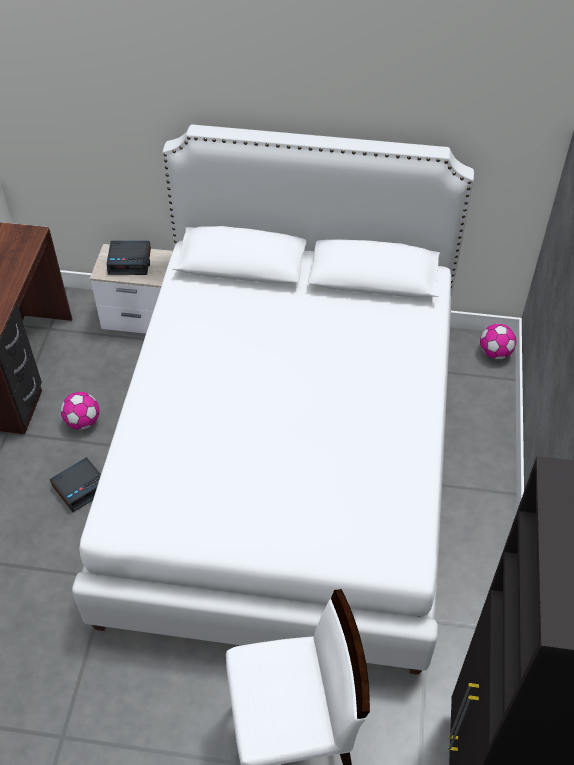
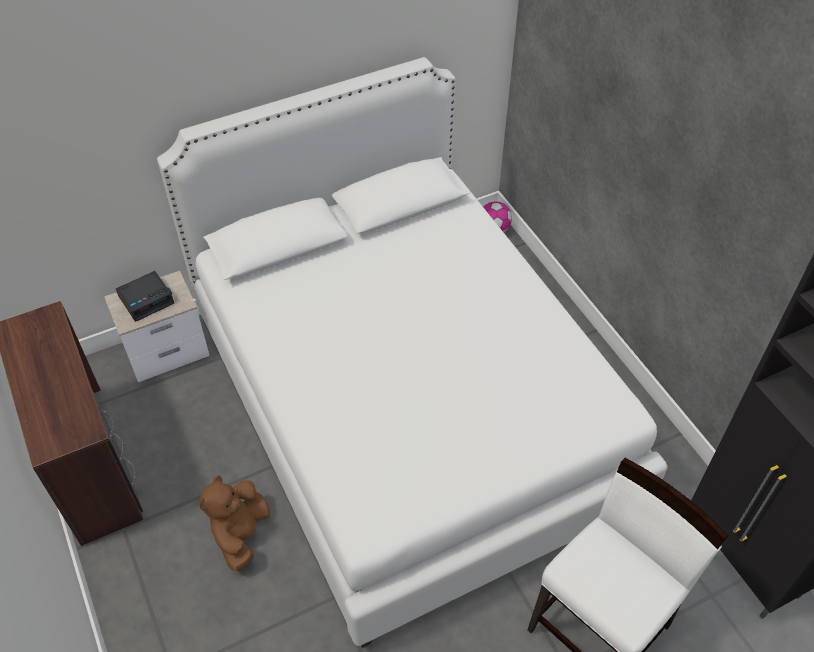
camera: 35 degrees left, 0 degrees up
alarm clock [50,457,101,512] -> brown plush toy [199,475,270,571]
football [61,392,99,430] -> none

